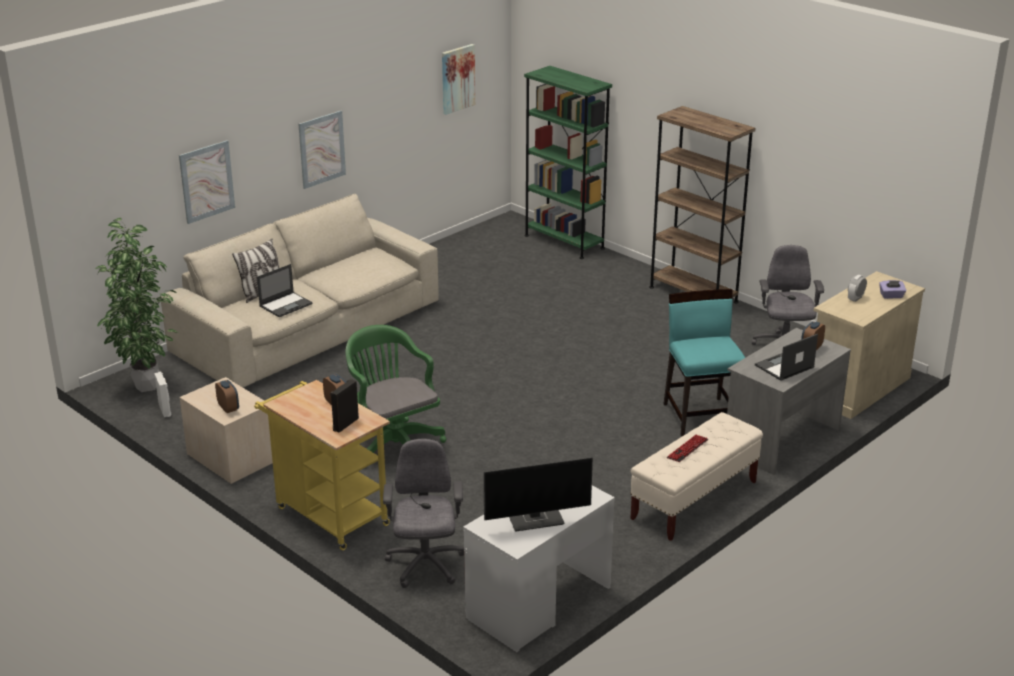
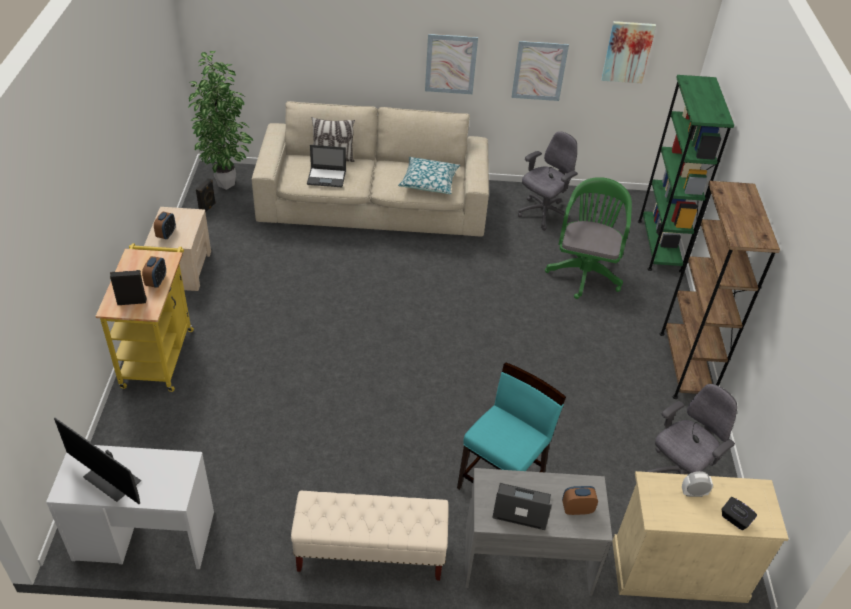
camera: 45 degrees right, 15 degrees up
white speaker [154,372,171,417] -> black speaker [196,178,216,213]
picture [179,140,235,224] -> picture moved to [511,41,569,101]
green office chair [345,325,446,453] -> green office chair moved to [545,177,632,299]
grey office chair [383,439,464,588] -> grey office chair moved to [518,131,578,231]
keyboard [666,435,708,462] -> none
purple tissue box [879,280,906,299] -> black tissue box [722,497,757,530]
none -> pillow [398,157,460,194]

